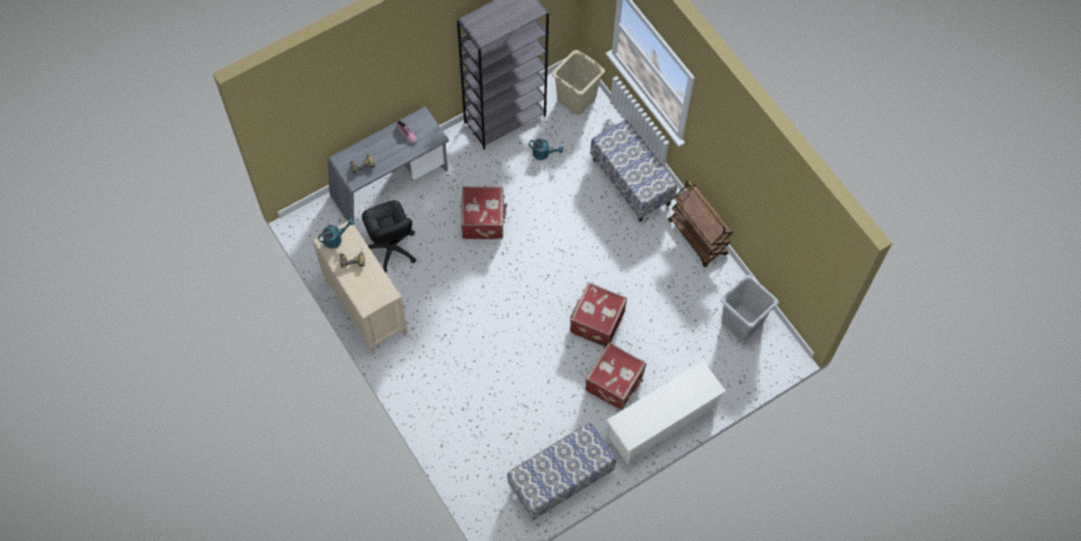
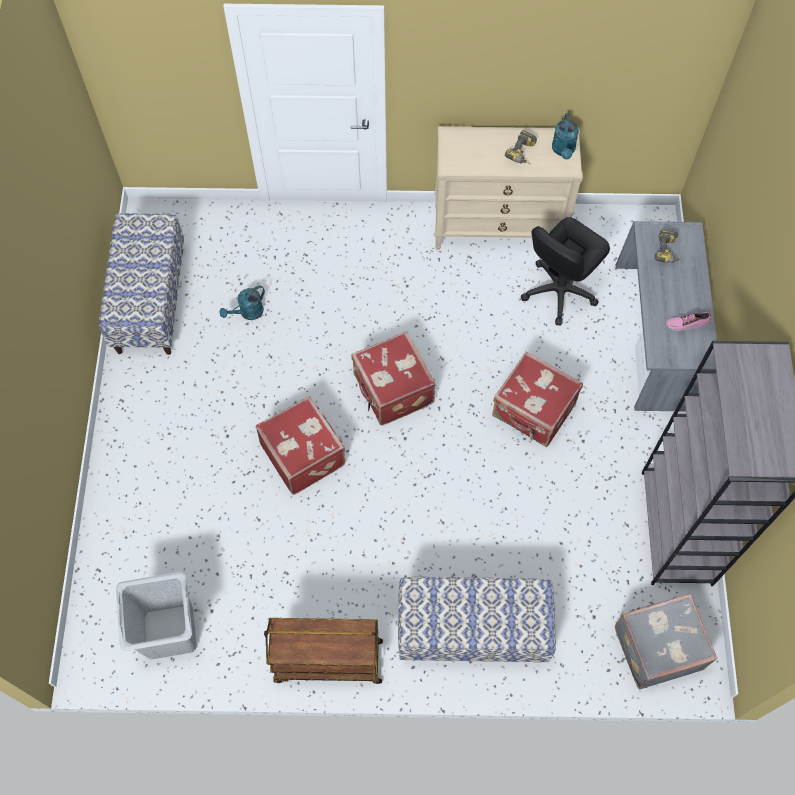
camera: 125 degrees right, 0 degrees up
black office chair [362,200,416,273] -> black office chair turned 60 degrees counterclockwise [521,217,610,325]
turquoise watering can [529,139,563,160] -> turquoise watering can moved to [220,285,265,320]
beige laundry basket [551,50,605,115] -> grey suitcase [615,594,717,689]
red suitcase [585,342,646,410] -> red suitcase moved to [351,331,435,426]
white shoe rack [606,361,726,466] -> none

